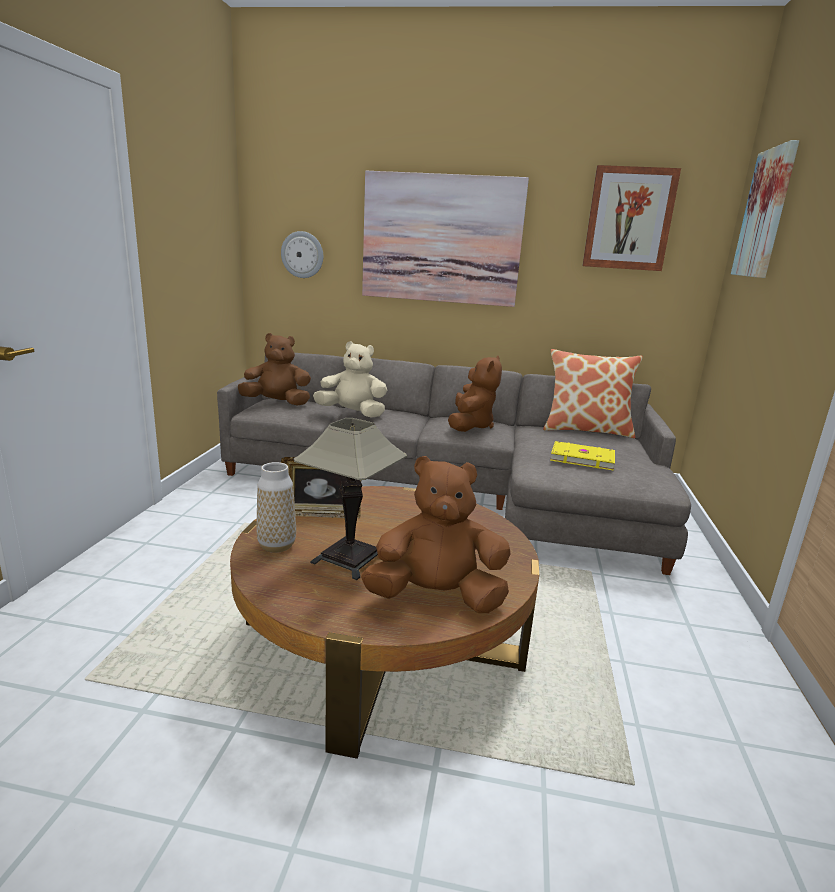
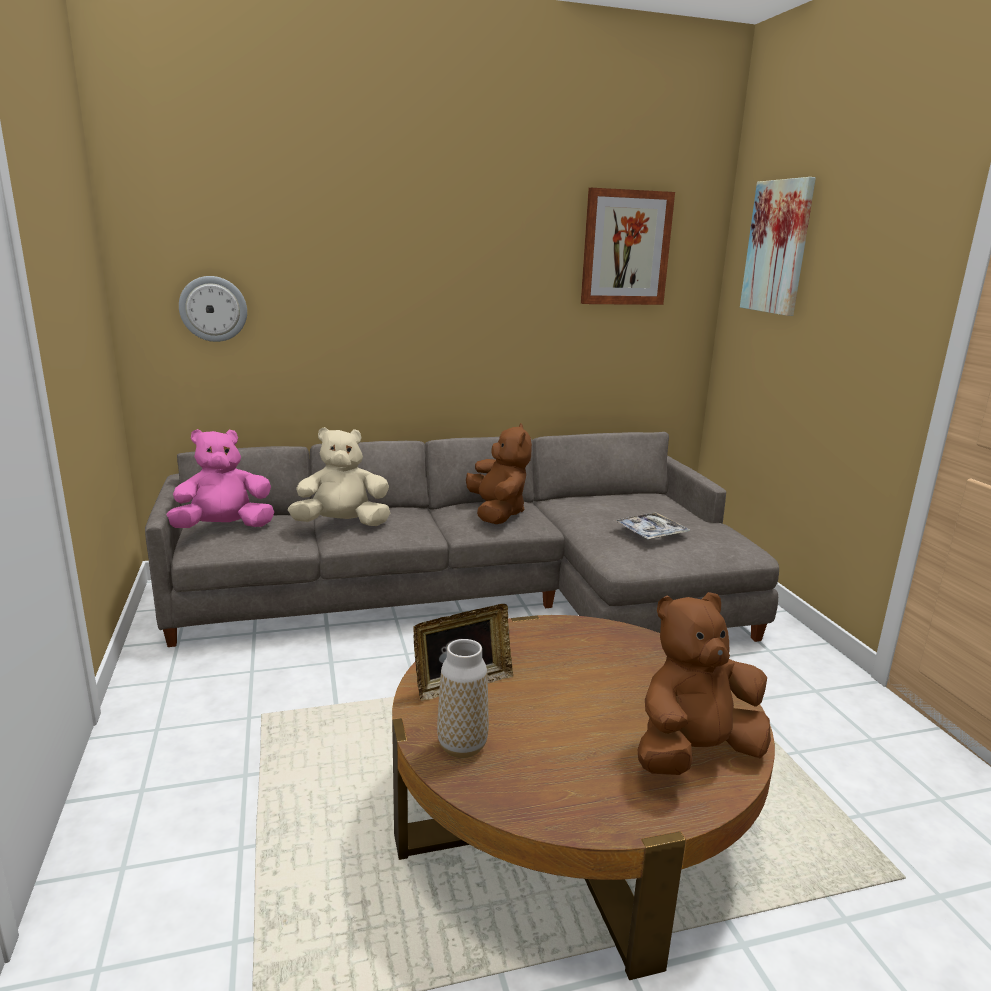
camera: 25 degrees left, 0 degrees up
brown plush toy [238,333,311,406] -> pink plush toy [167,429,274,528]
table lamp [294,418,408,580] -> none
picture [362,171,529,307] -> none
pillow [543,349,643,438] -> none
yellow book [550,441,615,471] -> tray [614,512,690,539]

